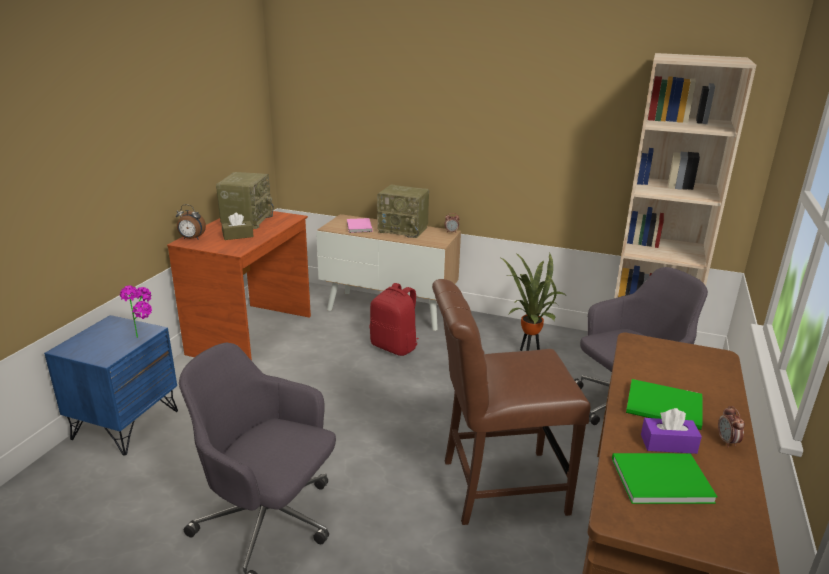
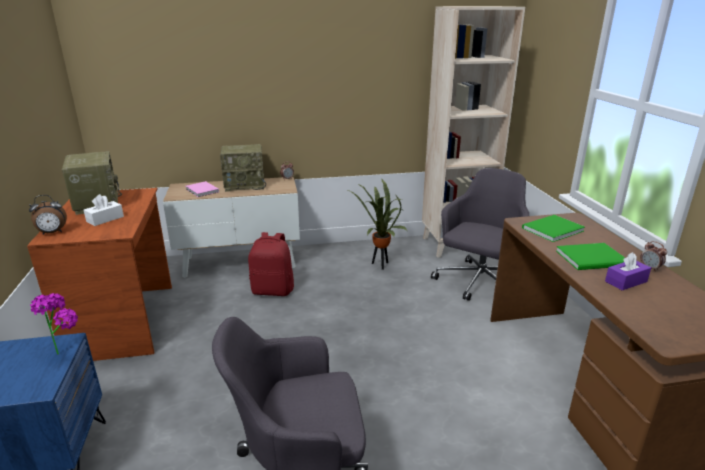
camera: 30 degrees left, 0 degrees up
brown tissue box [222,213,254,240] -> white tissue box [84,194,124,226]
brown chair [432,279,591,525] -> none
green book [612,453,717,504] -> green book moved to [522,215,585,242]

